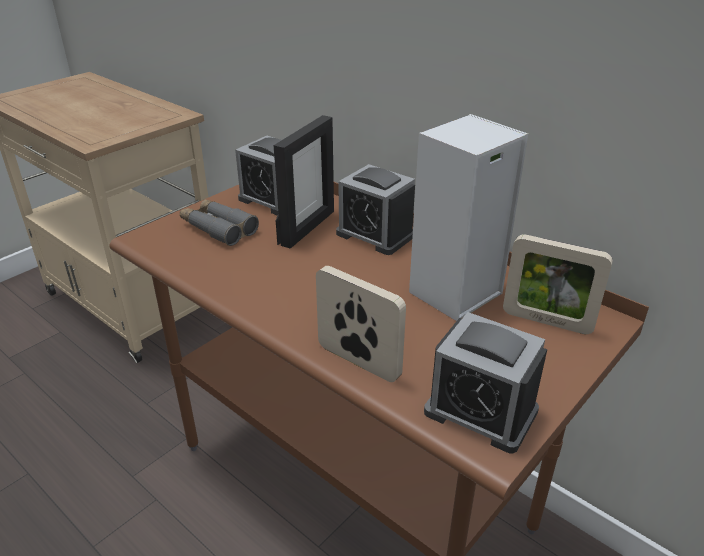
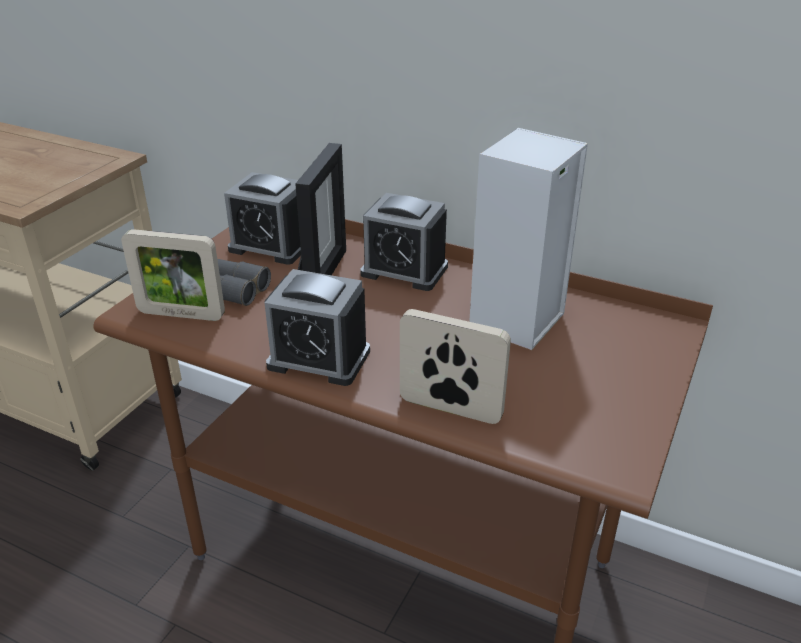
camera: 15 degrees left, 0 degrees up
alarm clock [424,312,547,453] -> alarm clock moved to [265,269,370,386]
picture frame [503,234,613,334] -> picture frame moved to [121,229,225,321]

